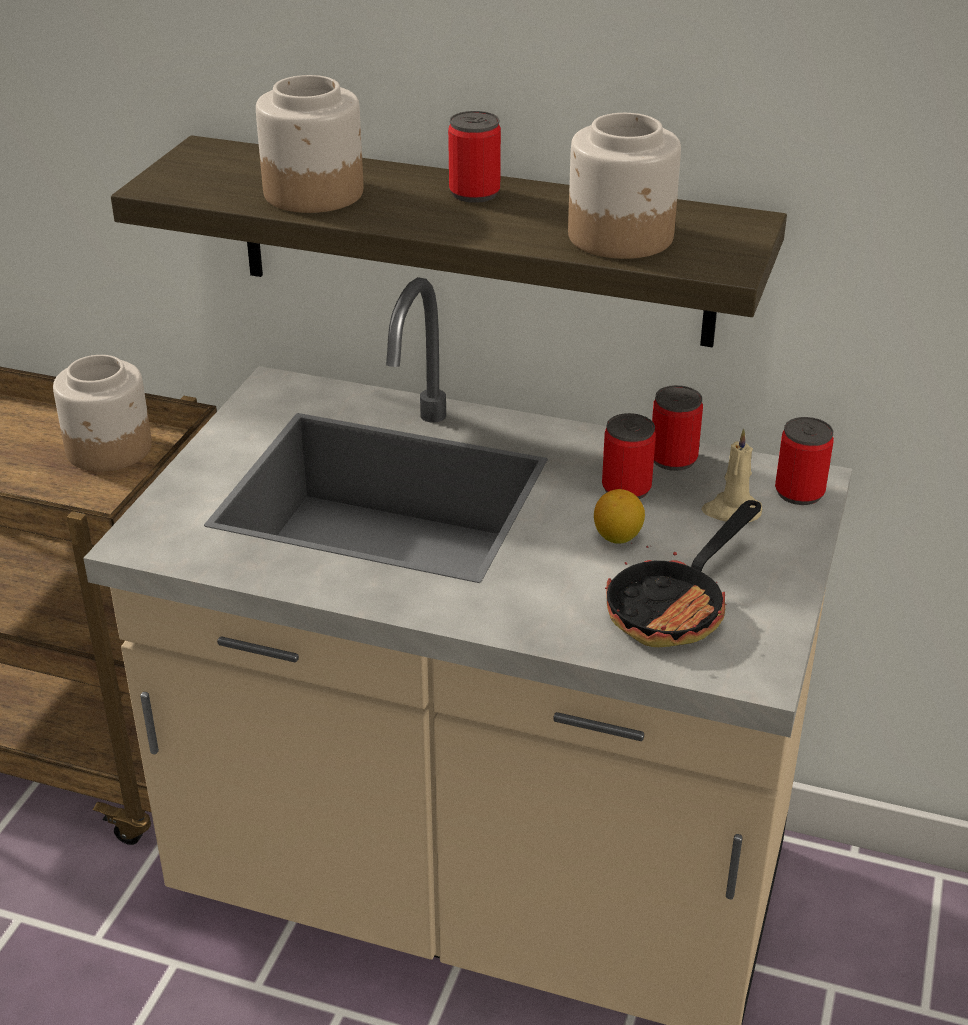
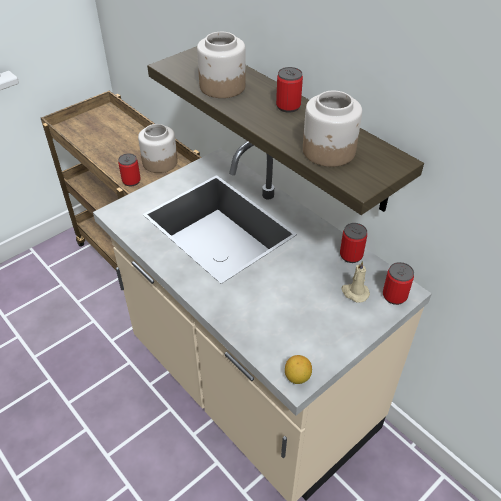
camera: 30 degrees right, 10 degrees up
lemon [594,489,645,544] -> lemon moved to [285,355,312,384]
can [602,413,656,499] -> can moved to [118,153,141,186]
frying pan [605,500,761,647] -> none

